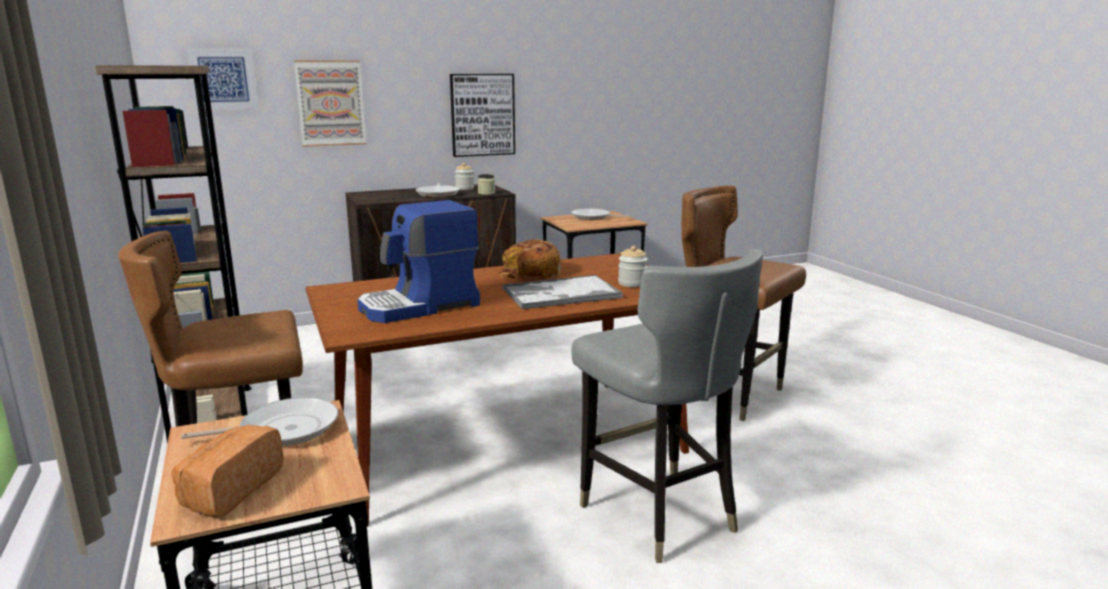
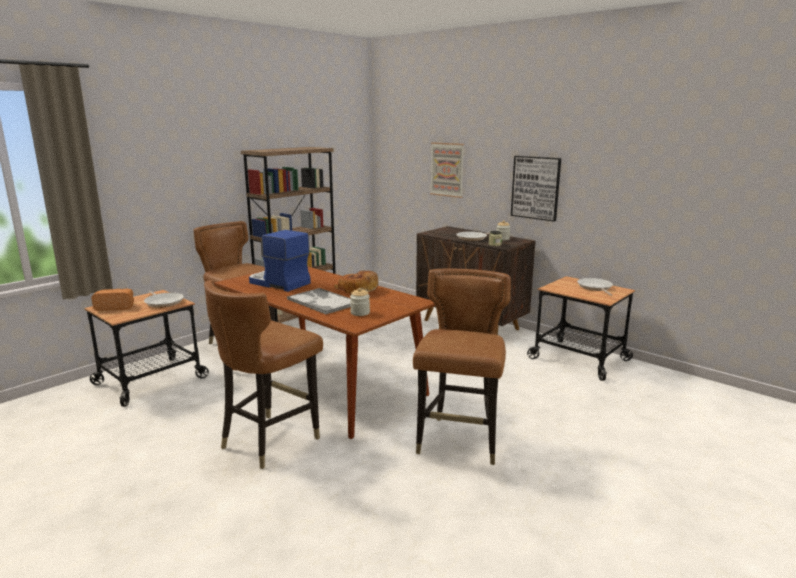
camera: 65 degrees right, 0 degrees up
picture [186,48,259,110] -> none
grey chair [571,248,763,563] -> brown chair [204,280,323,469]

